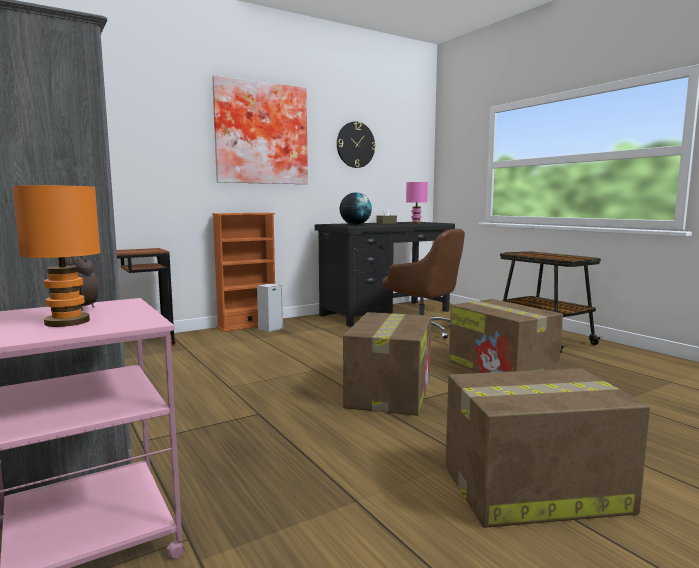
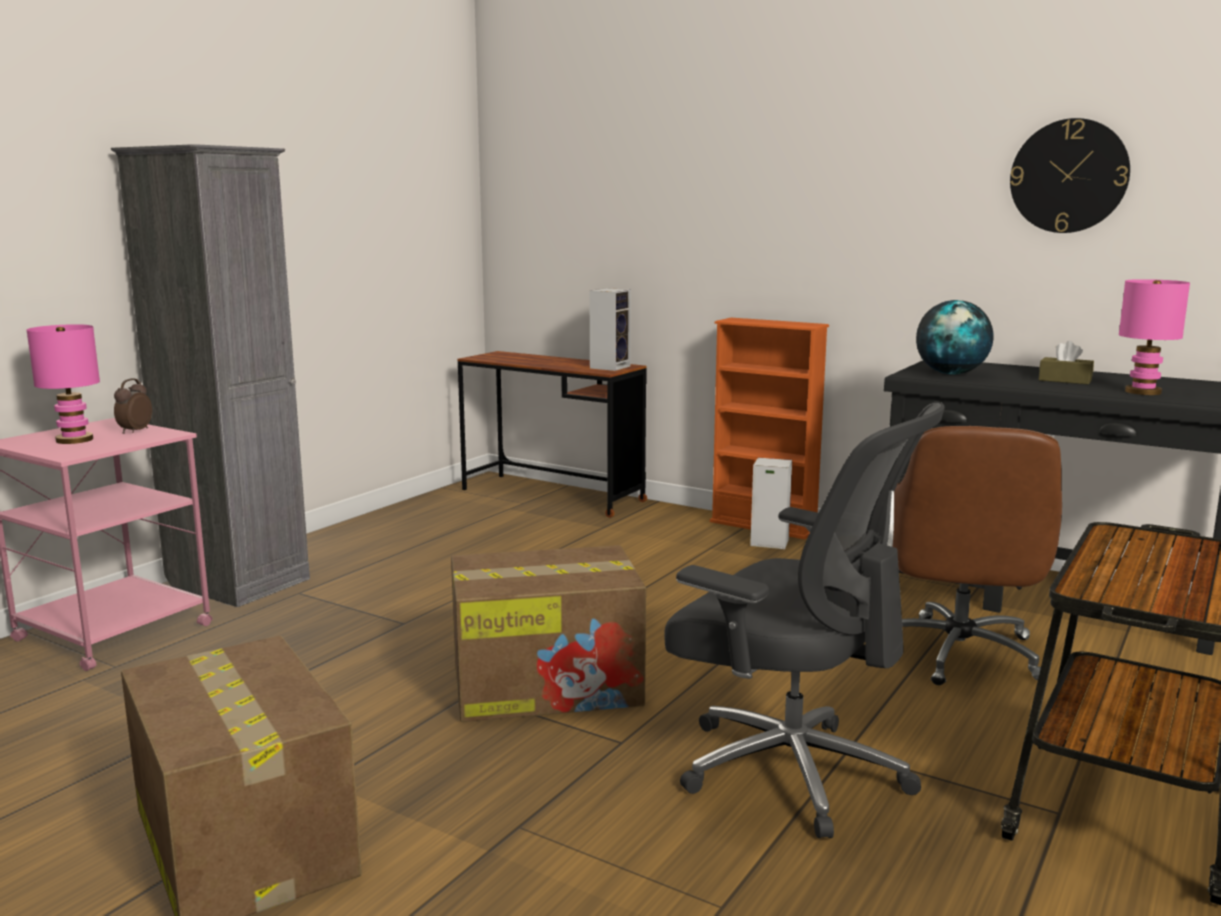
camera: 65 degrees right, 5 degrees up
orange table lamp [12,185,100,327] -> pink table lamp [26,324,100,444]
picture [212,75,308,184] -> none
cardboard box [449,299,563,373] -> office chair [665,401,945,838]
none -> speaker [590,288,631,371]

